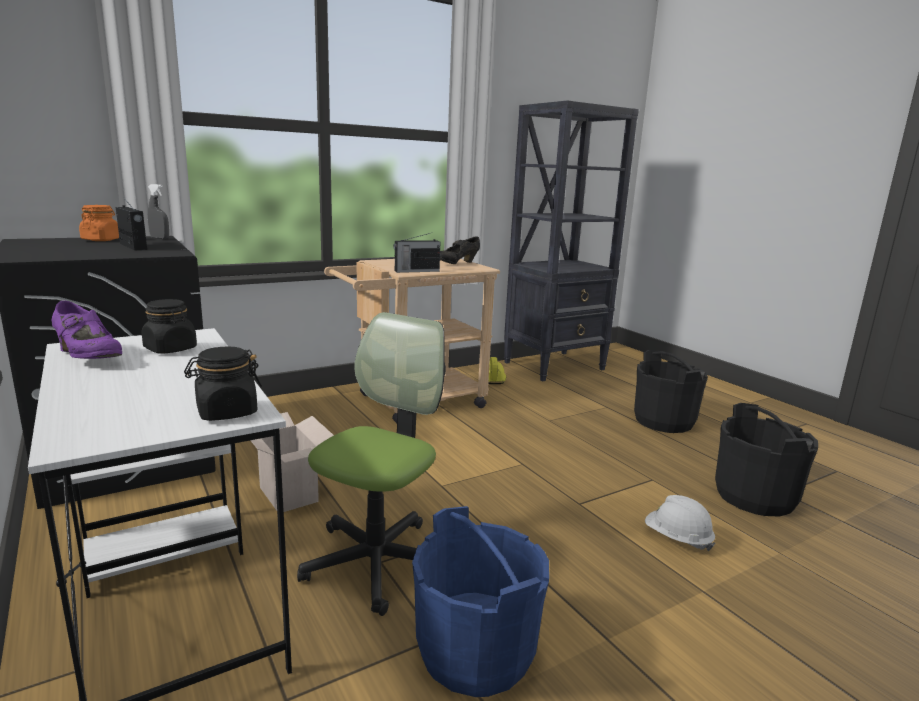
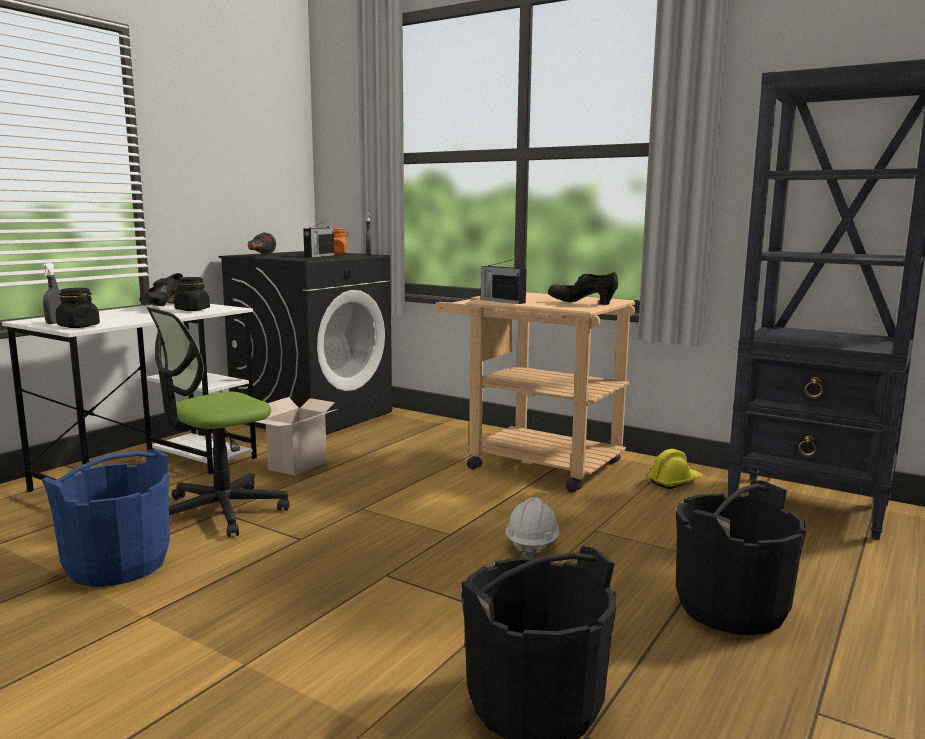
camera: 65 degrees right, 5 degrees down
purple shoe [51,301,122,359] -> black shoe [139,273,183,306]
office chair [297,312,446,616] -> office chair turned 135 degrees clockwise [147,307,289,537]
white hard hat [645,495,715,551] -> white hard hat moved to [506,497,559,558]
none -> grey spray bottle [42,263,61,324]
none -> flashlight [248,232,276,255]

